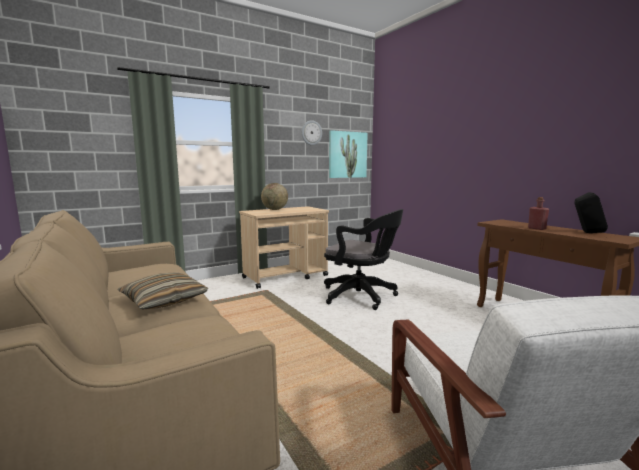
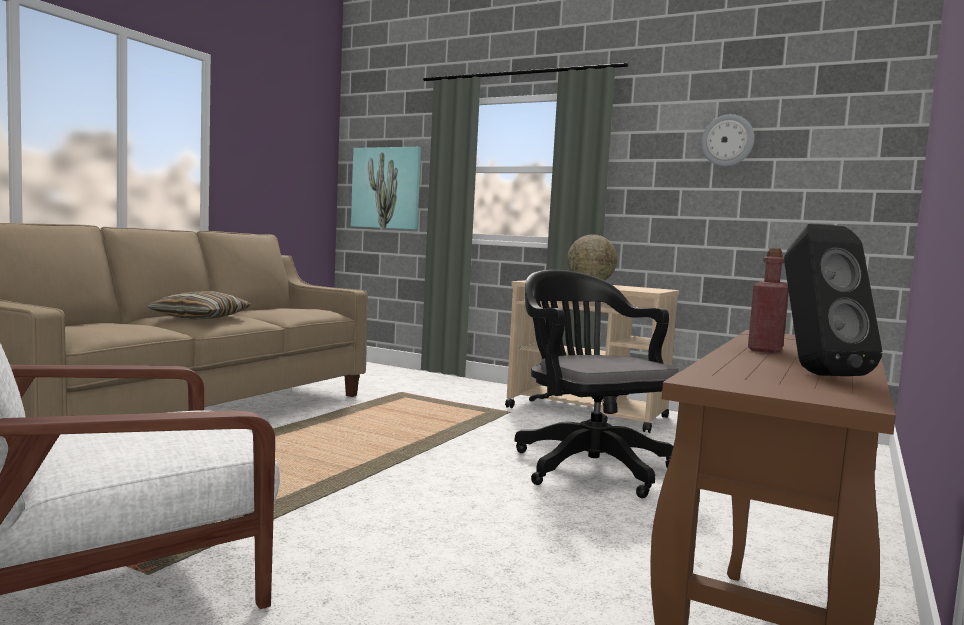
camera: 60 degrees right, 5 degrees down
black office chair [324,209,403,310] -> black office chair turned 150 degrees clockwise [514,270,679,498]
picture [329,130,368,178] -> picture moved to [351,147,421,229]

